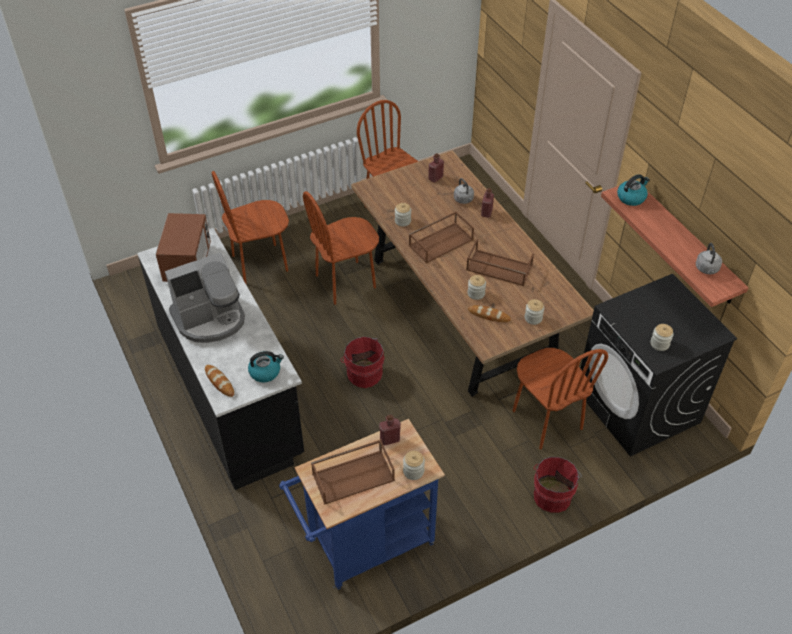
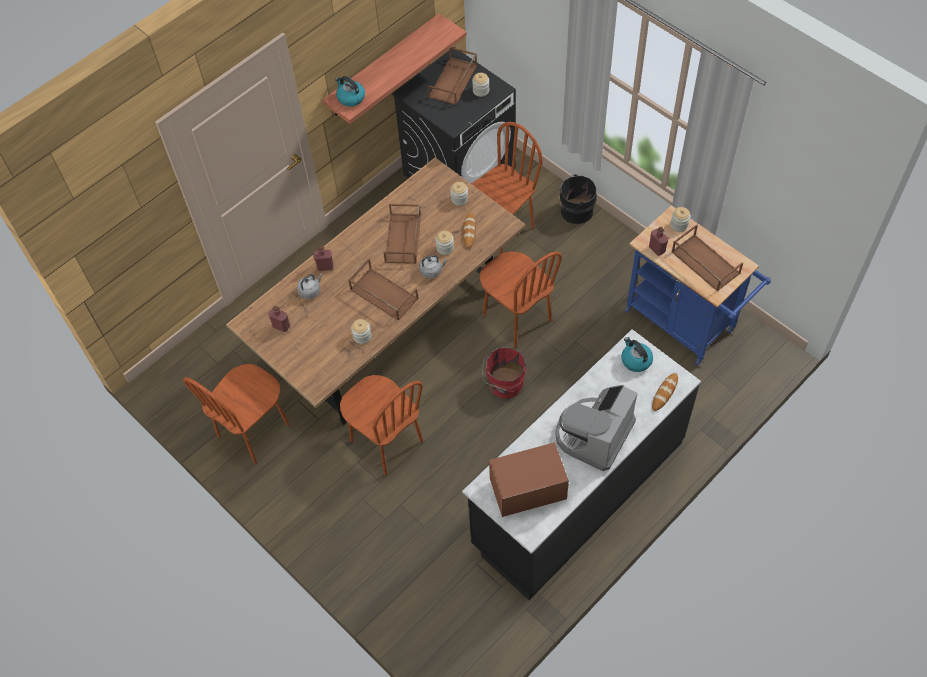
camera: 105 degrees left, 10 degrees up
coffee machine [165,252,245,343] -> coffee machine turned 105 degrees counterclockwise [555,385,638,471]
brown chair [212,171,289,284] -> brown chair moved to [480,251,562,348]
red bucket [534,457,582,513] -> black bucket [558,174,597,224]
grey kettle [696,243,722,274] -> grey kettle moved to [419,255,447,279]
none -> brown tray [428,47,477,105]

